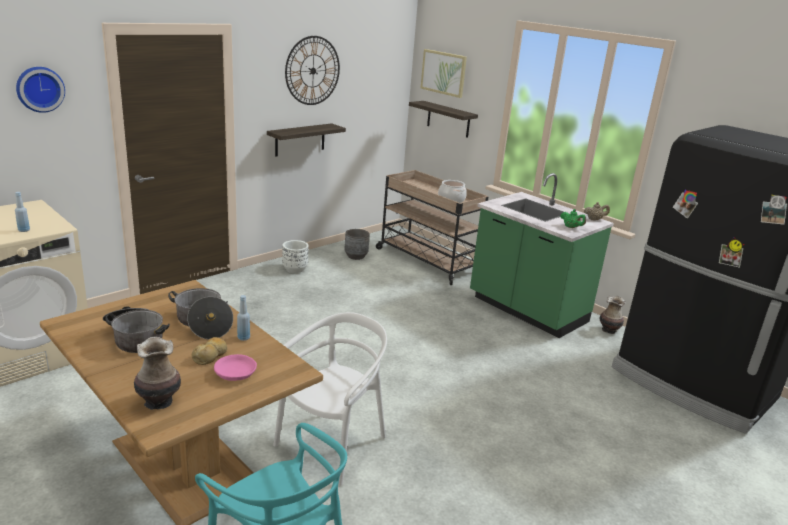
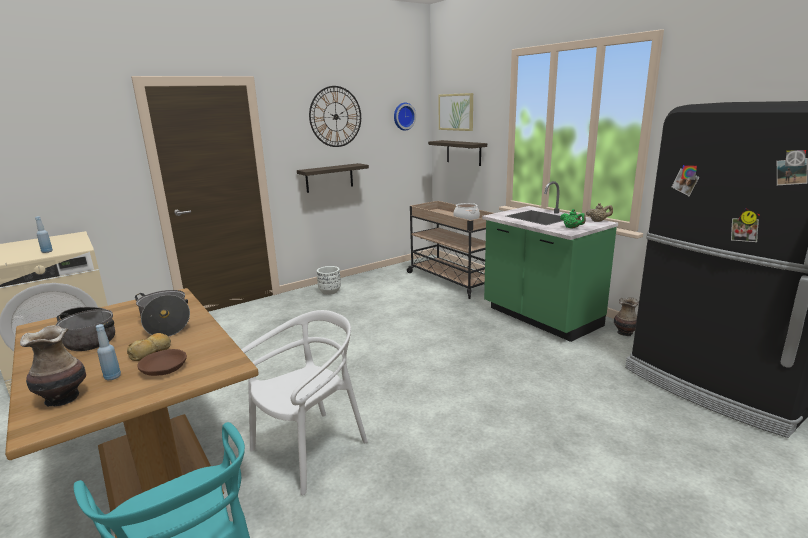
camera: 10 degrees right, 5 degrees down
wall clock [16,67,65,113] -> wall clock moved to [394,103,416,131]
pink bowl [214,354,257,381] -> brown bowl [137,349,187,376]
blue bottle [237,295,250,341] -> blue bottle moved to [96,324,121,380]
grey planter [345,229,370,260] -> none

